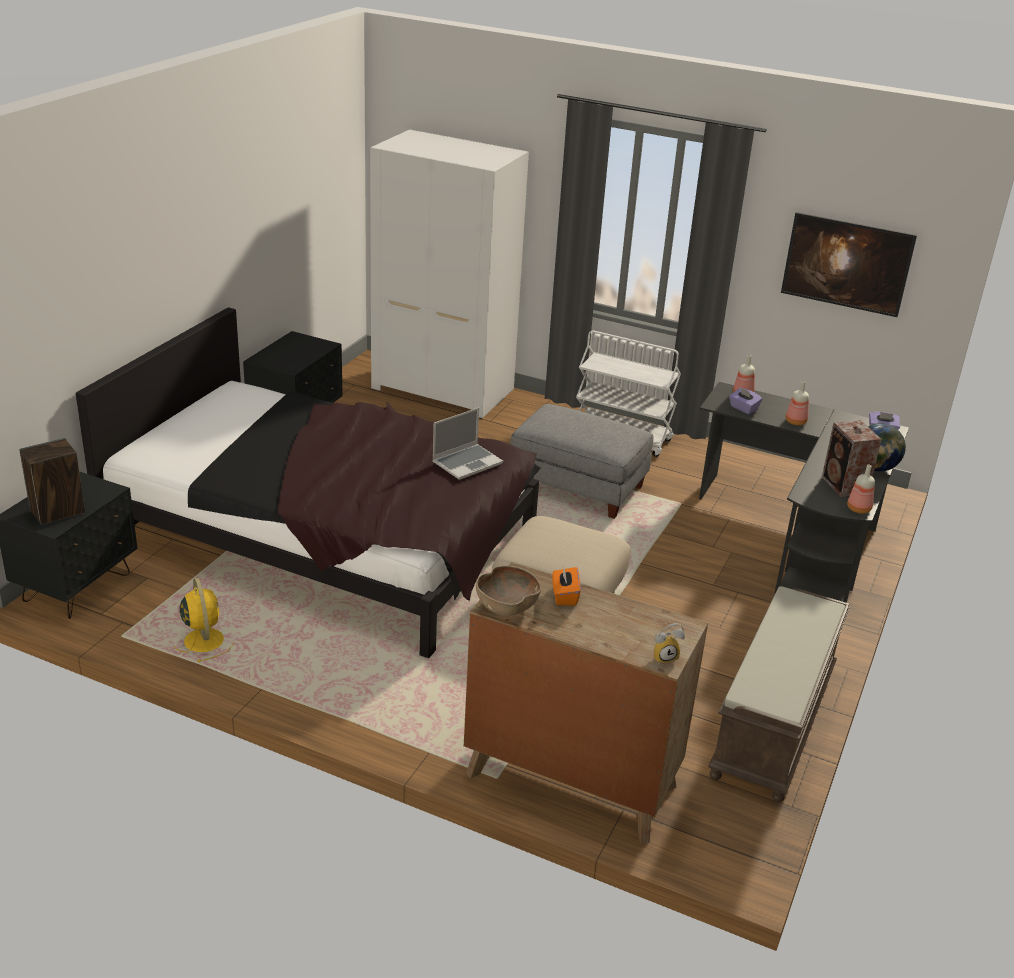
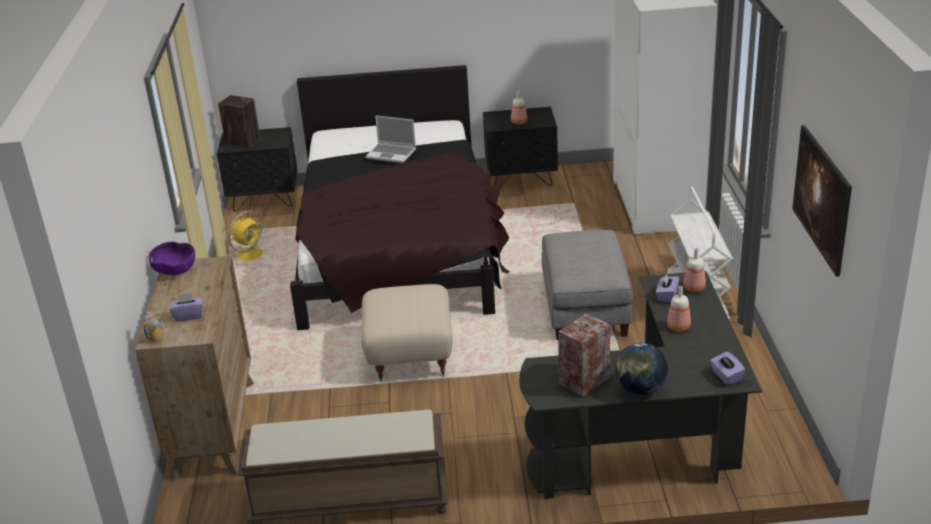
camera: 65 degrees right, 0 degrees up
laptop [432,408,503,480] -> laptop moved to [365,115,416,163]
brown bowl [476,566,541,616] -> purple bowl [148,242,195,275]
orange tissue box [552,566,581,606] -> none
bottle [847,464,875,514] -> bottle moved to [511,90,527,124]
none -> purple tissue box [170,293,203,322]

